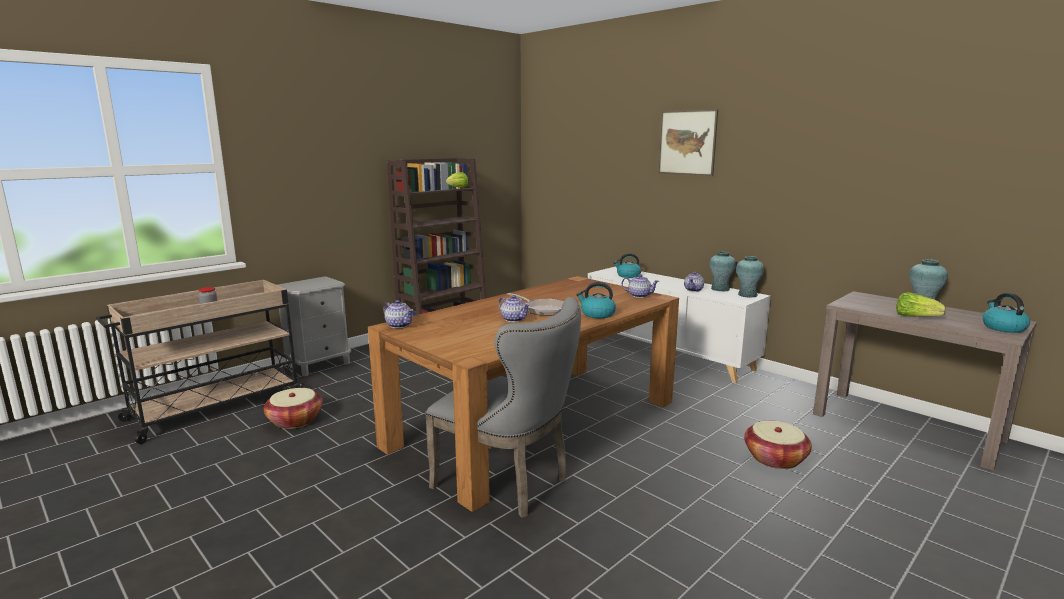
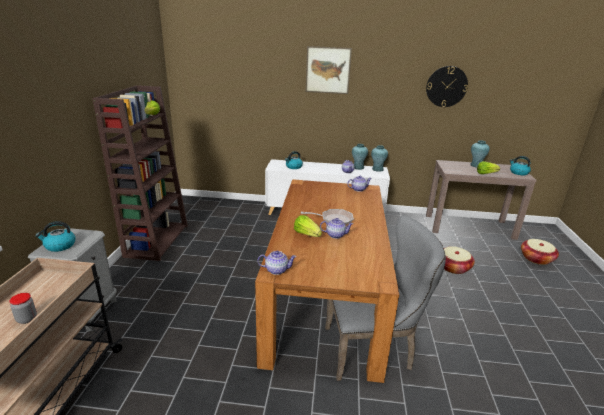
camera: 40 degrees left, 10 degrees up
basket [264,388,323,429] -> basket moved to [521,239,559,265]
kettle [576,282,616,318] -> kettle moved to [35,221,76,252]
none -> lettuce [294,215,322,237]
none -> wall clock [426,66,468,107]

